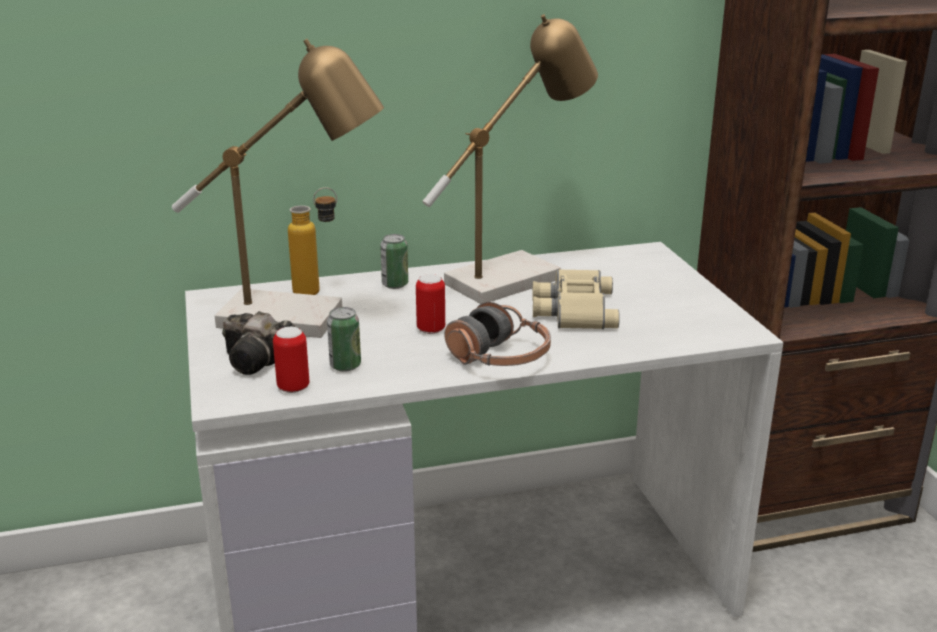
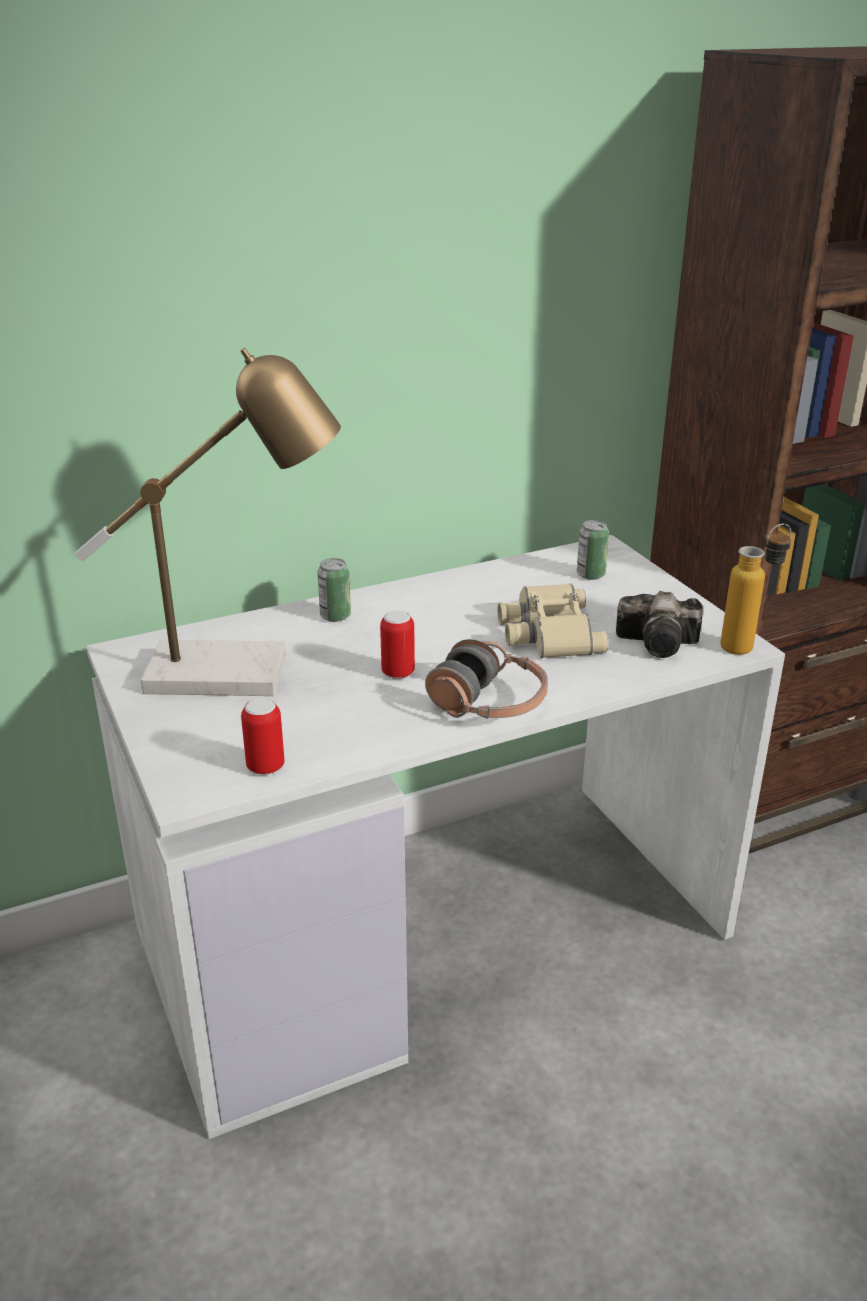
camera: 10 degrees left, 5 degrees up
camera [222,311,296,375] -> camera moved to [616,591,703,658]
bottle [288,187,337,295] -> bottle moved to [720,524,791,655]
can [327,307,361,372] -> can moved to [577,520,609,580]
table lamp [422,14,598,304] -> none

